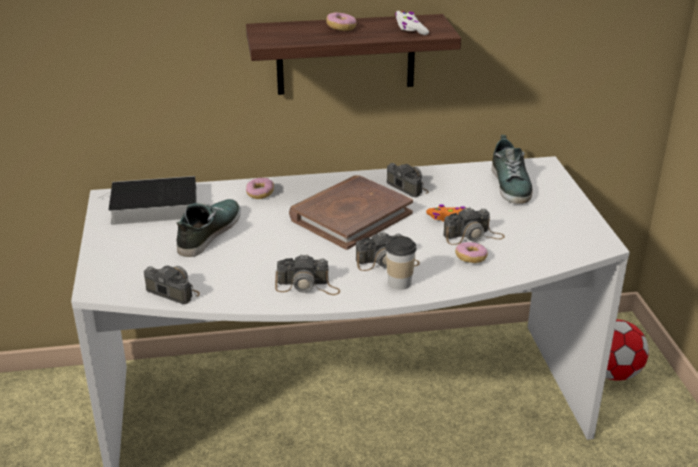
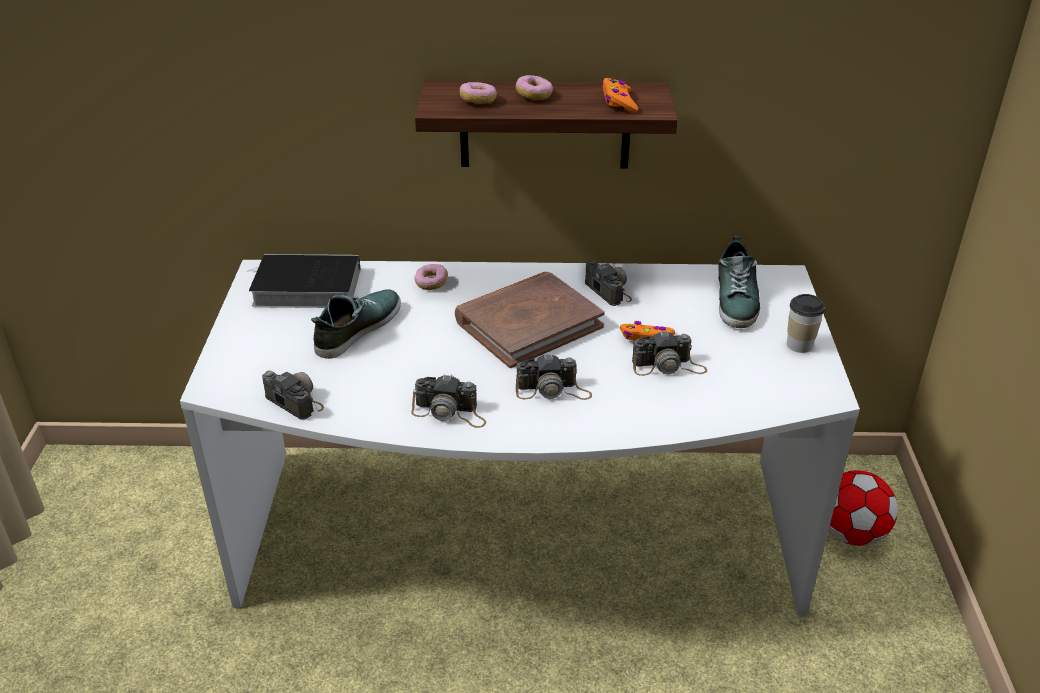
camera: 10 degrees right, 5 degrees up
cup [385,236,417,290] -> cup moved to [787,294,825,353]
white game controller [395,11,429,35] -> orange game controller [602,78,638,113]
donut [455,242,488,263] -> donut moved to [460,82,497,104]

